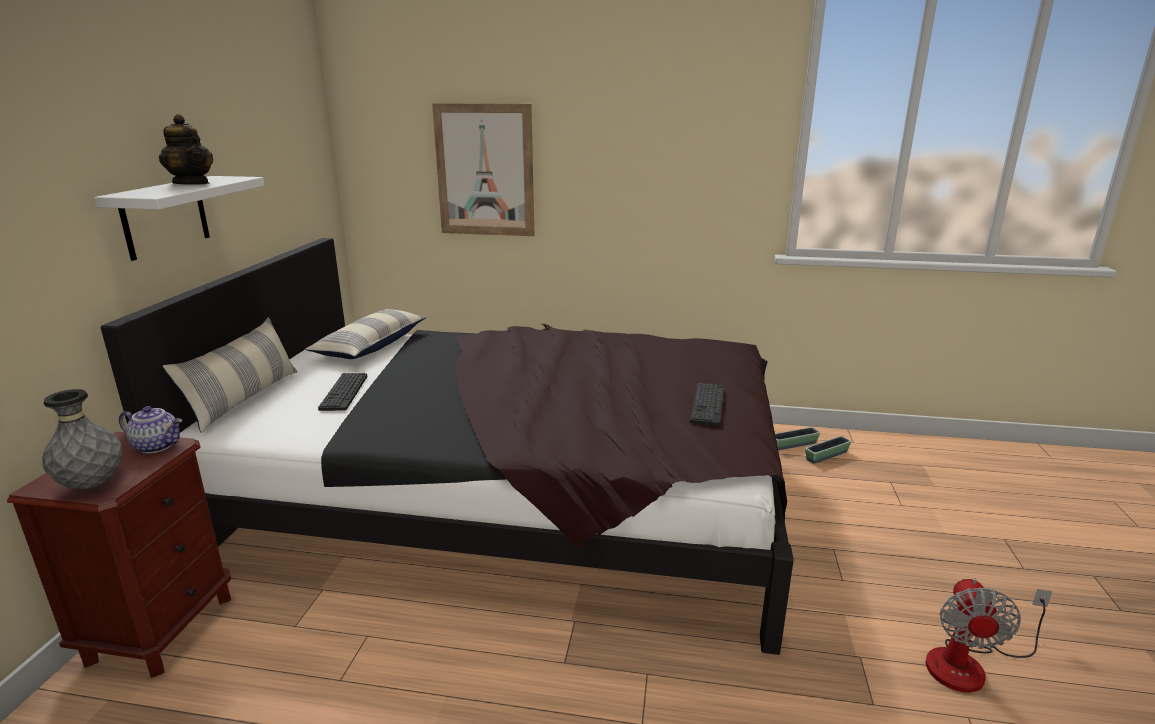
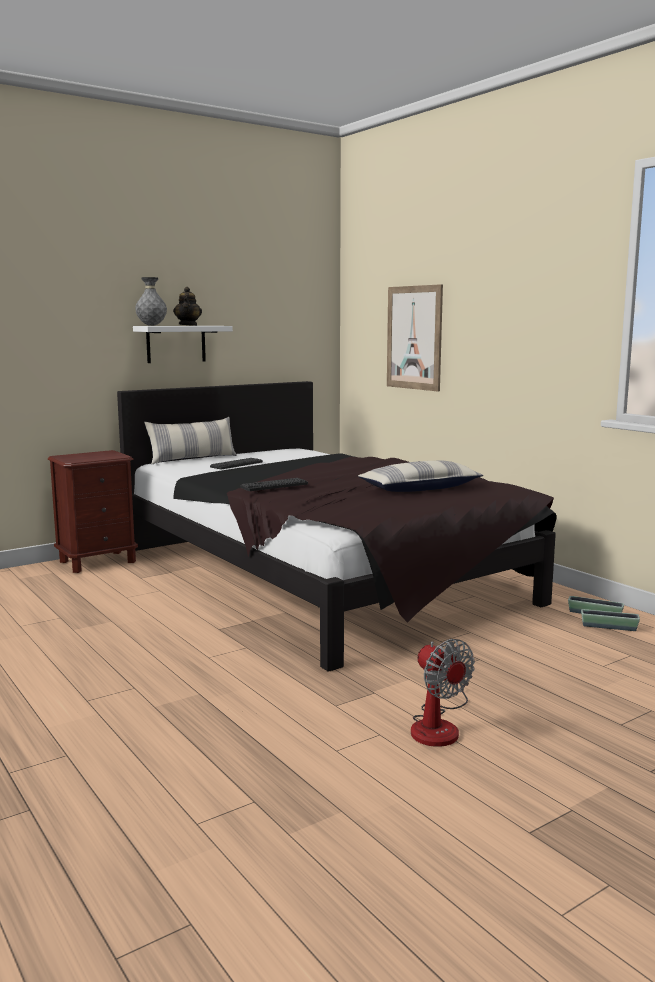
camera: 45 degrees right, 10 degrees down
grey vase [42,389,122,489] -> grey vase moved to [135,277,167,326]
teapot [119,406,182,453] -> none
pillow [305,309,426,359] -> pillow moved to [358,461,483,492]
keyboard [690,383,724,426] -> keyboard moved to [240,478,308,491]
fan [925,578,1052,693] -> fan turned 90 degrees counterclockwise [411,639,475,747]

